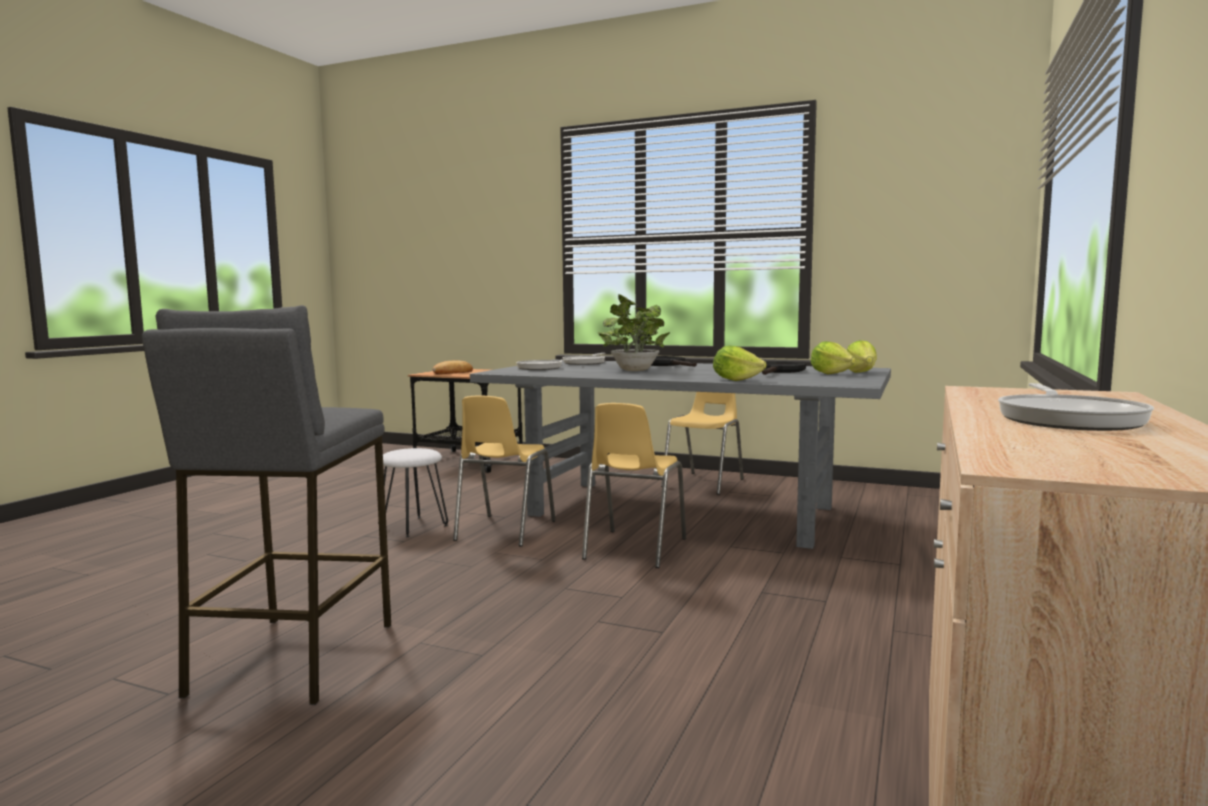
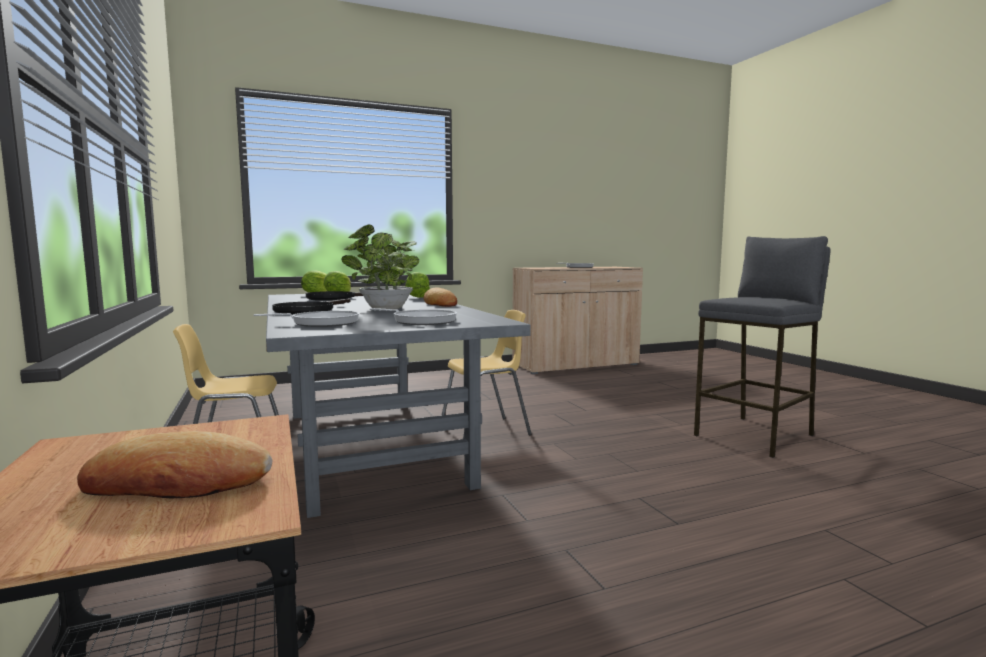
camera: 135 degrees left, 0 degrees up
white stool [378,448,448,537] -> none
yellow chair [453,396,556,547] -> none
none -> bread [423,288,457,307]

